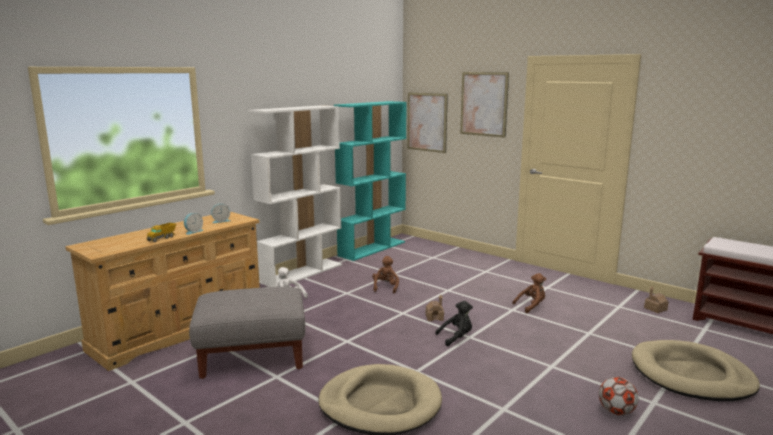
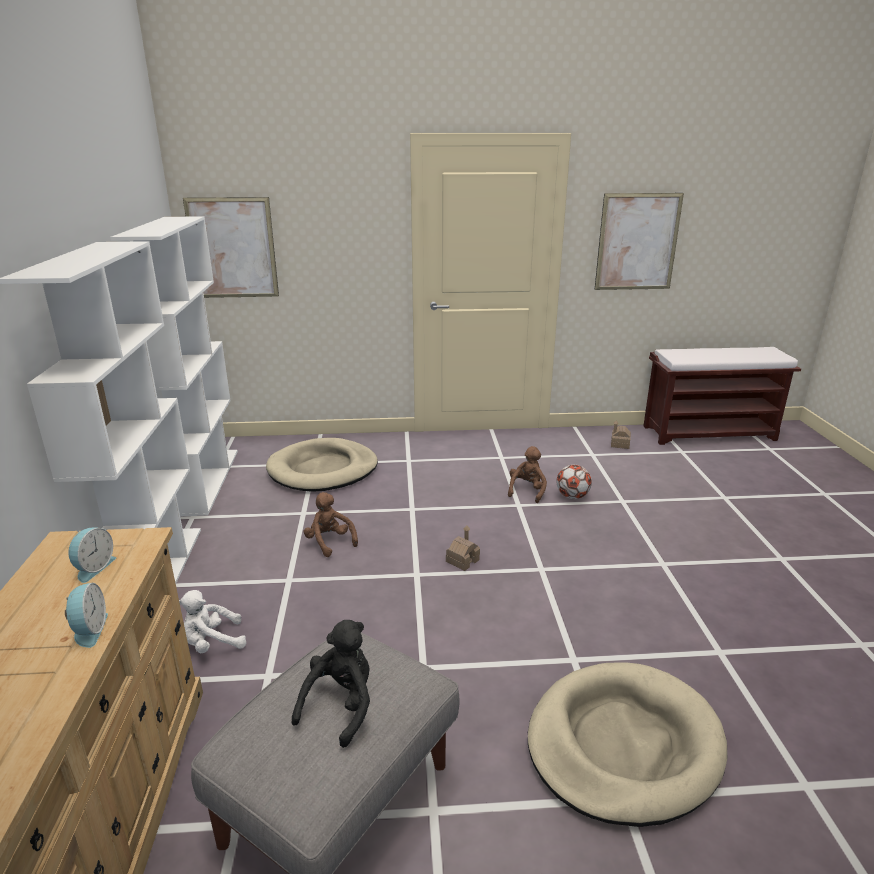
camera: 45 degrees left, 10 degrees up
toy truck [147,222,176,242] -> none
turquoise bookcase [334,101,407,261] -> white bookcase [110,216,238,516]
black plush toy [435,301,473,346] -> black plush toy moved to [292,620,370,748]
picture [460,72,509,138] -> picture moved to [595,193,684,290]
football [599,377,638,415] -> football moved to [557,465,592,499]
beige dog bed [632,340,760,401] -> beige dog bed moved to [266,438,378,492]

